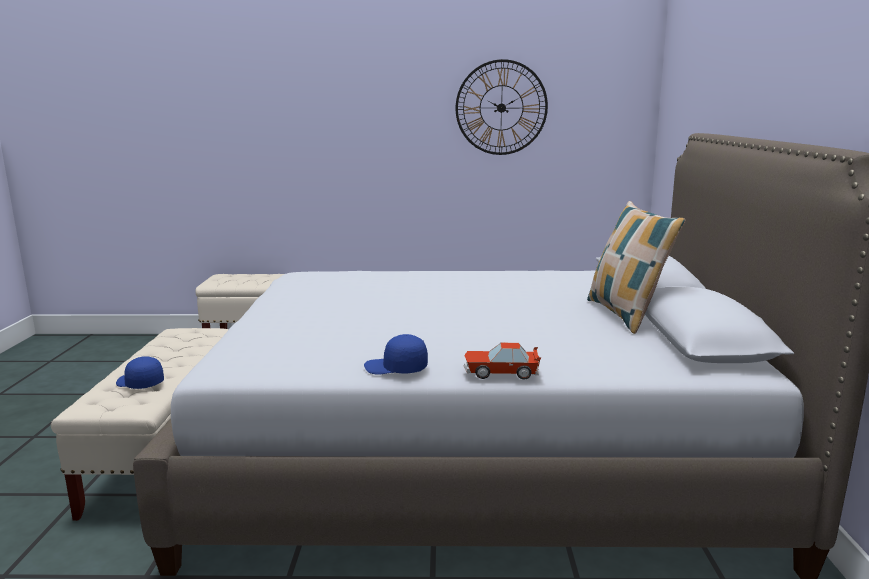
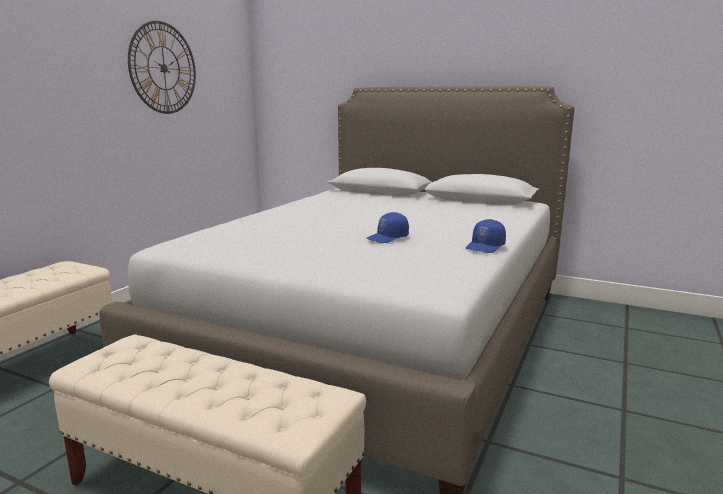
camera: 65 degrees left, 0 degrees up
blue cap [116,356,164,389] -> blue cap moved to [366,212,409,243]
toy car [464,343,541,380] -> none
pillow [587,201,686,334] -> none

